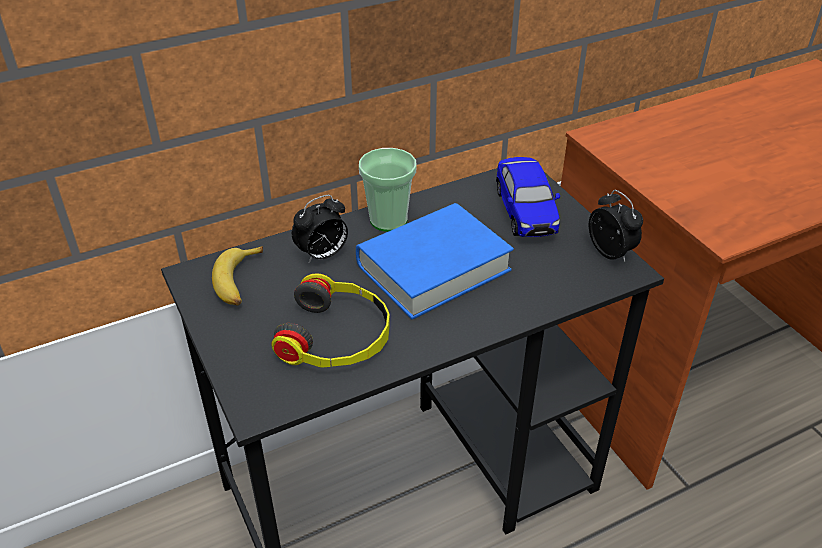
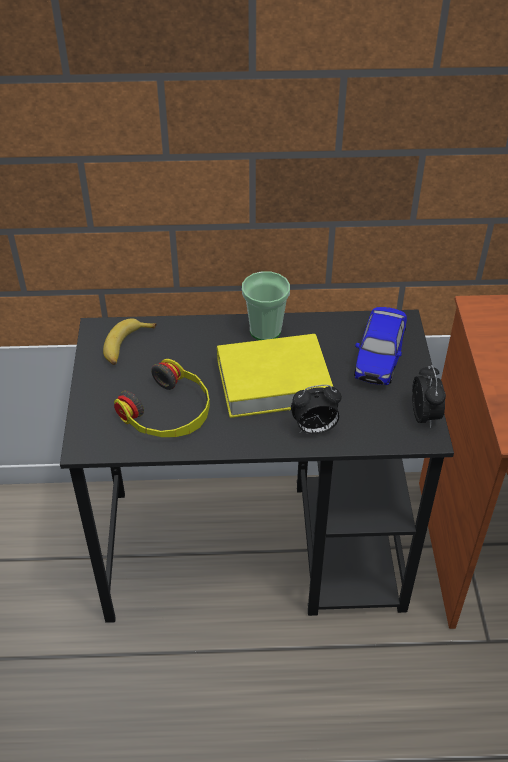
camera: 25 degrees right, 5 degrees up
alarm clock [292,195,348,263] -> alarm clock moved to [291,385,342,434]
blue book [356,203,514,319] -> yellow book [217,334,333,418]

